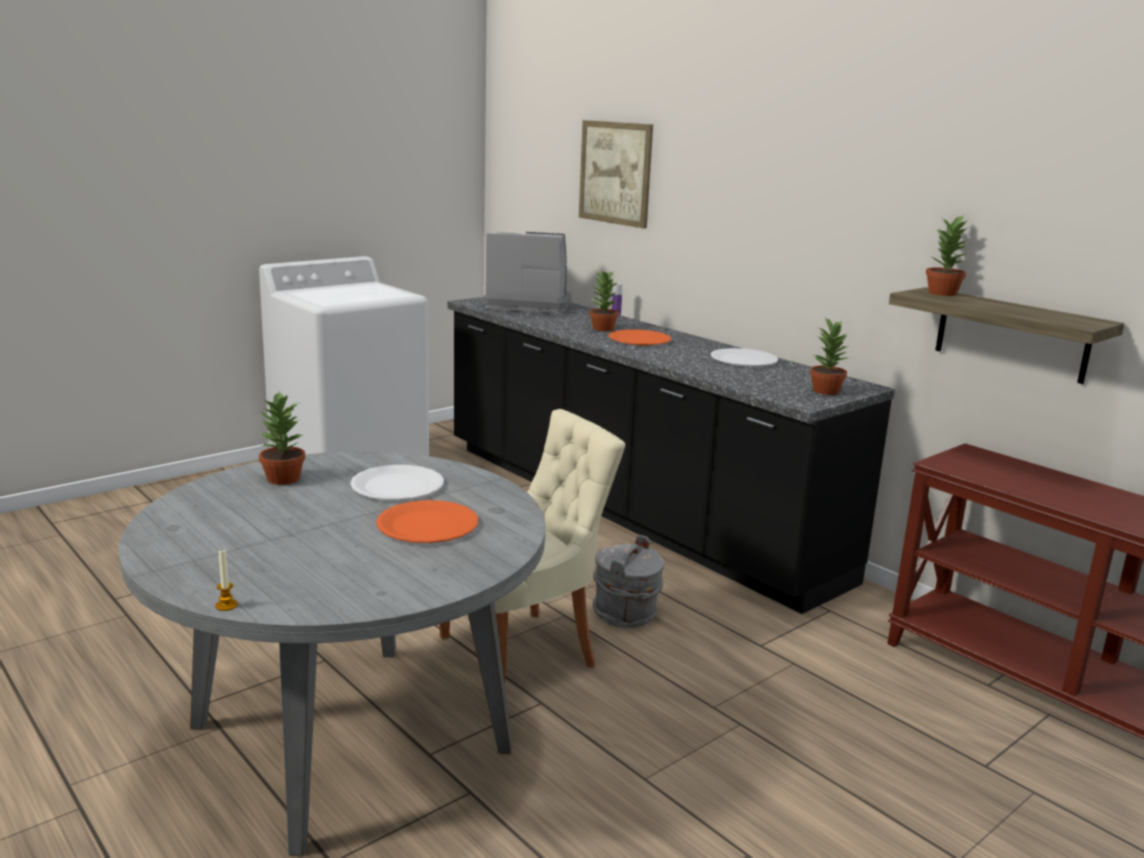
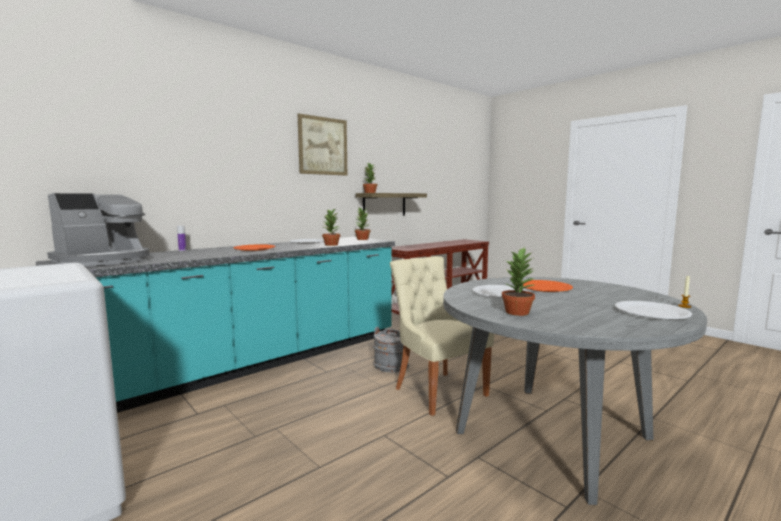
camera: 90 degrees left, 10 degrees down
black counter [447,297,895,614] -> turquoise counter [36,237,395,413]
coffee machine [483,232,572,313] -> coffee machine turned 150 degrees counterclockwise [47,193,150,266]
picture [579,120,653,229] -> picture moved to [298,113,347,176]
potted plant [589,271,619,331] -> potted plant moved to [322,208,340,246]
none -> white plate [615,301,692,319]

